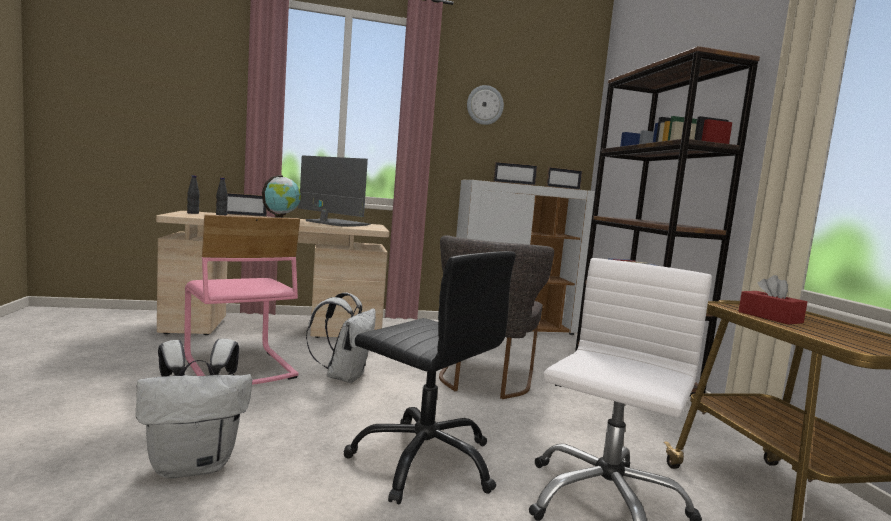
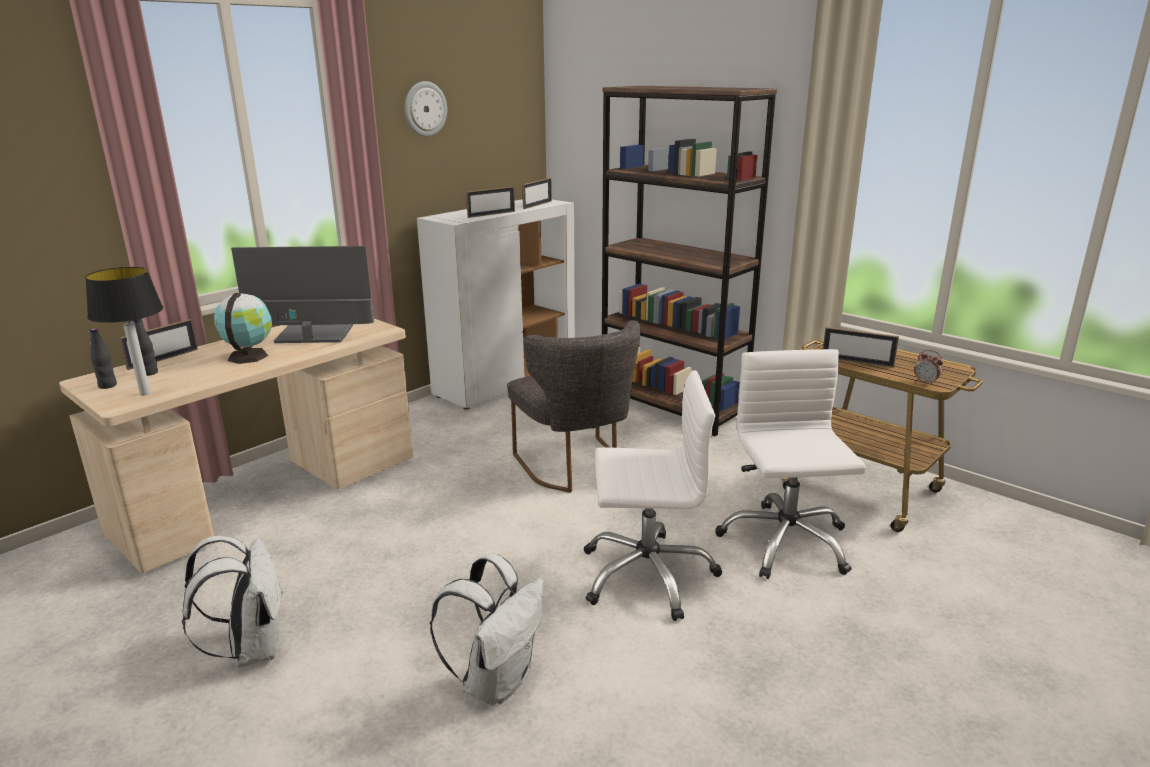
camera: 35 degrees left, 15 degrees up
pink chair [184,215,300,385] -> none
white backpack [306,292,376,383] -> white backpack moved to [182,536,283,668]
black office chair [343,251,516,505] -> white office chair [584,370,722,621]
red tissue box [738,275,807,325] -> picture frame [823,327,899,368]
none -> table lamp [85,267,163,395]
none -> alarm clock [914,350,944,385]

